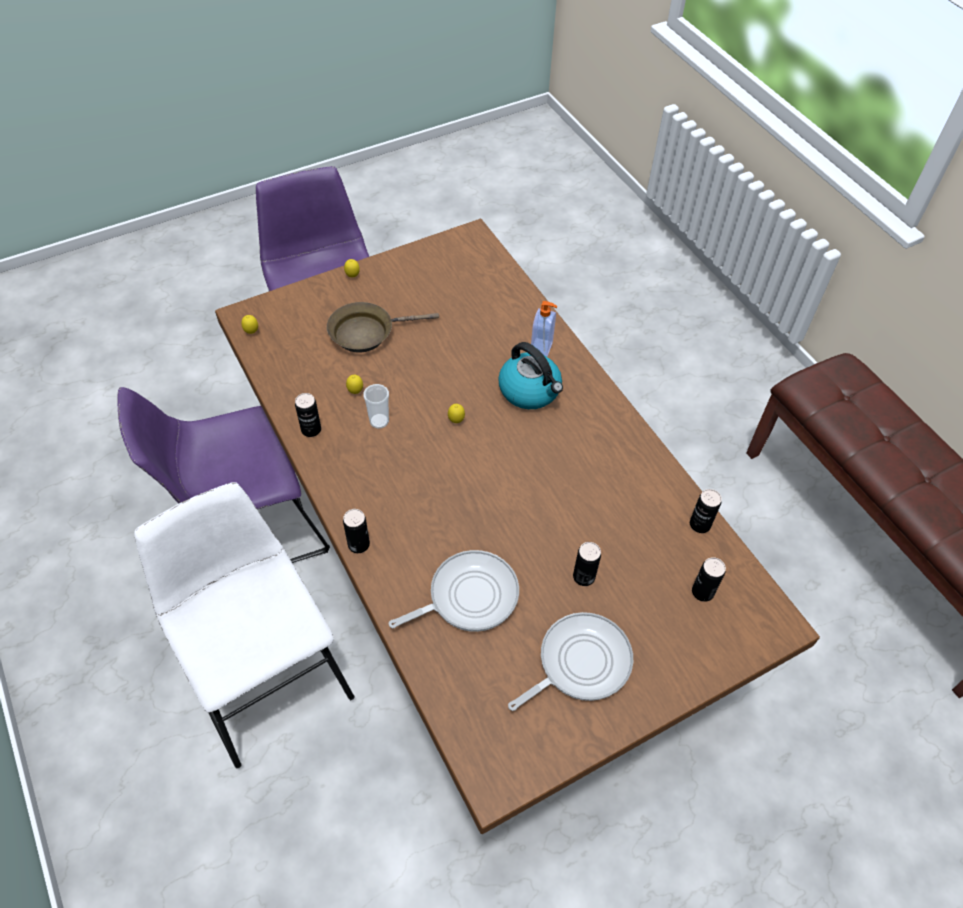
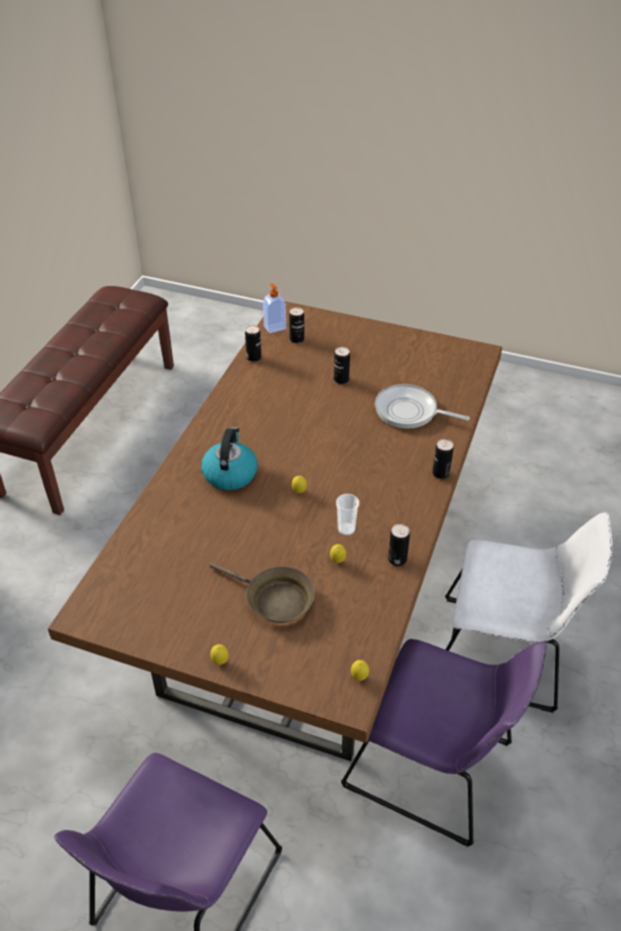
camera: 130 degrees left, 10 degrees down
white chair [134,482,355,769] -> white chair turned 90 degrees counterclockwise [445,512,612,713]
frying pan [508,612,633,711] -> none
soap dispenser [531,301,557,357] -> soap dispenser moved to [263,283,286,333]

